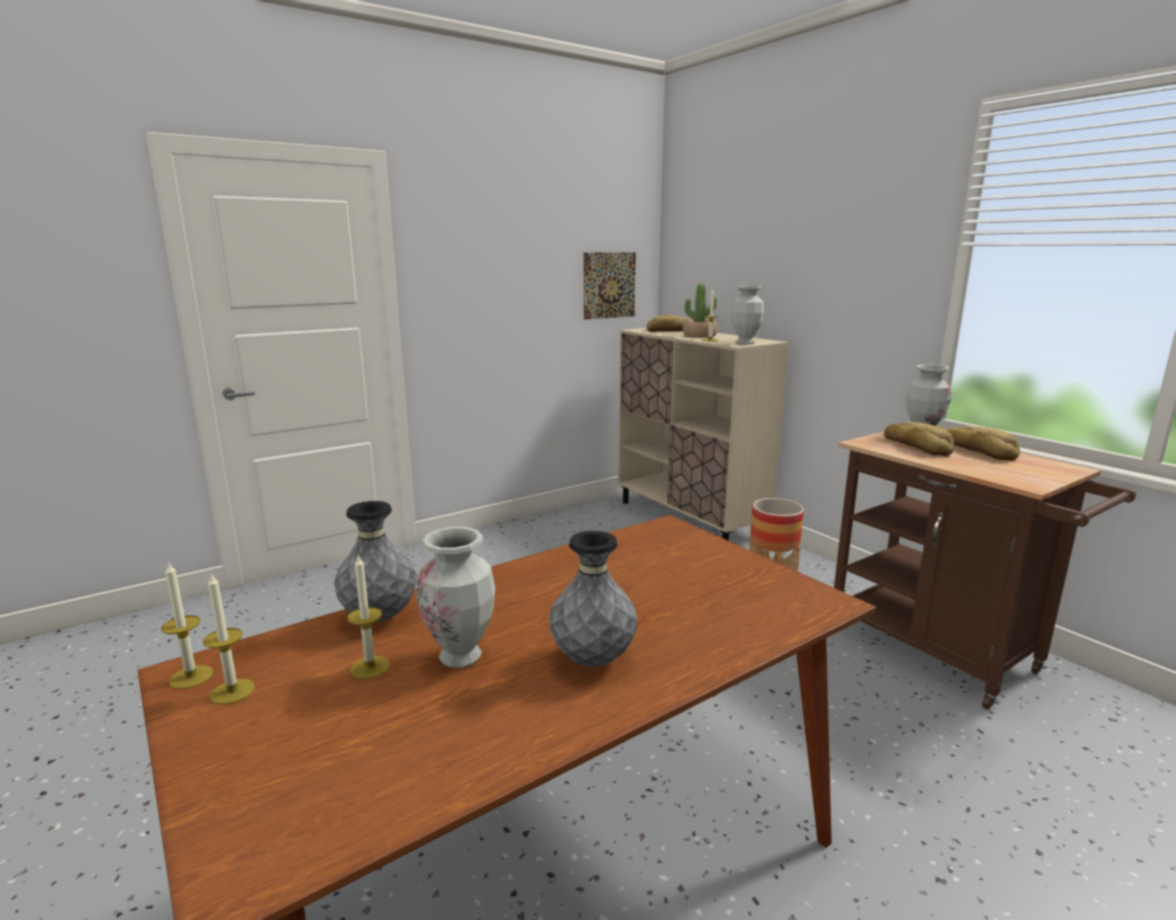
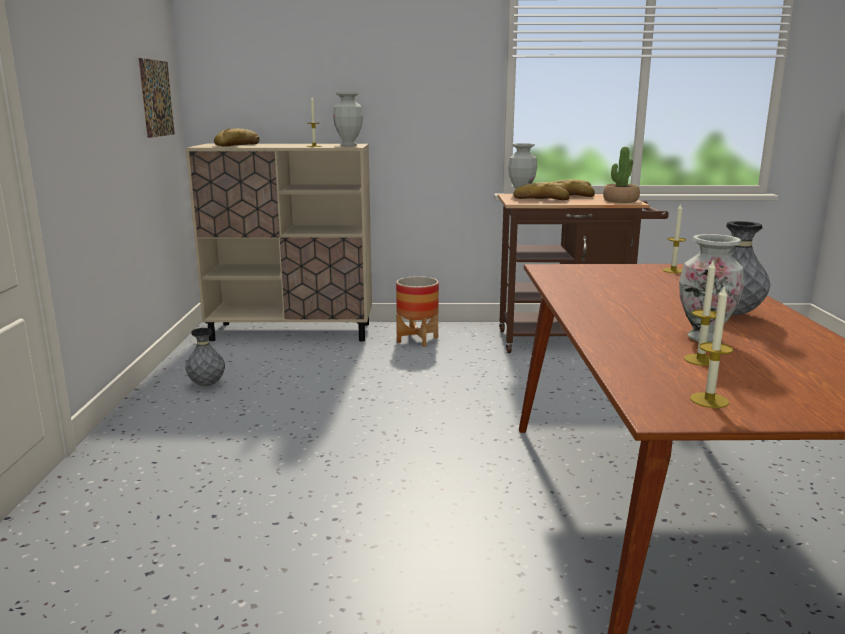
camera: 55 degrees left, 0 degrees up
candle [161,561,214,689] -> candle moved to [663,204,686,273]
grey vase [334,501,417,622] -> grey vase moved to [185,328,225,386]
potted plant [683,283,718,338] -> potted plant moved to [603,147,640,203]

